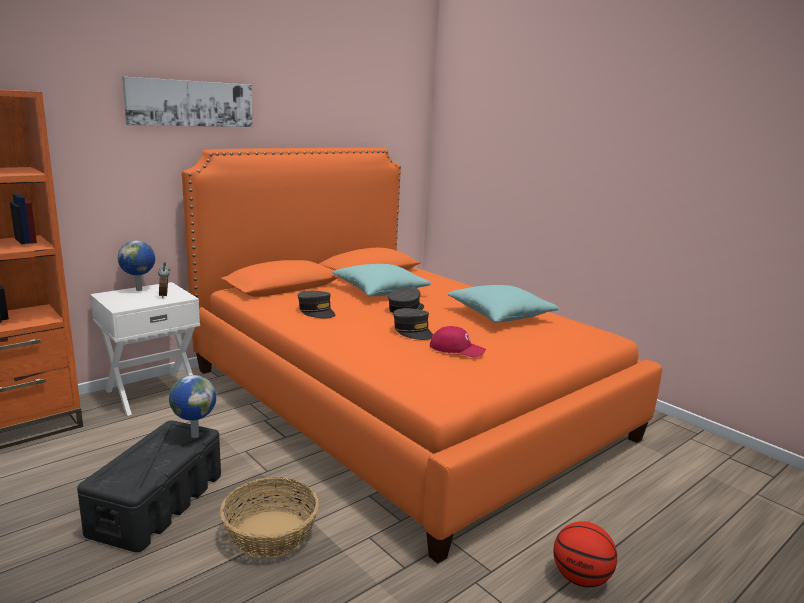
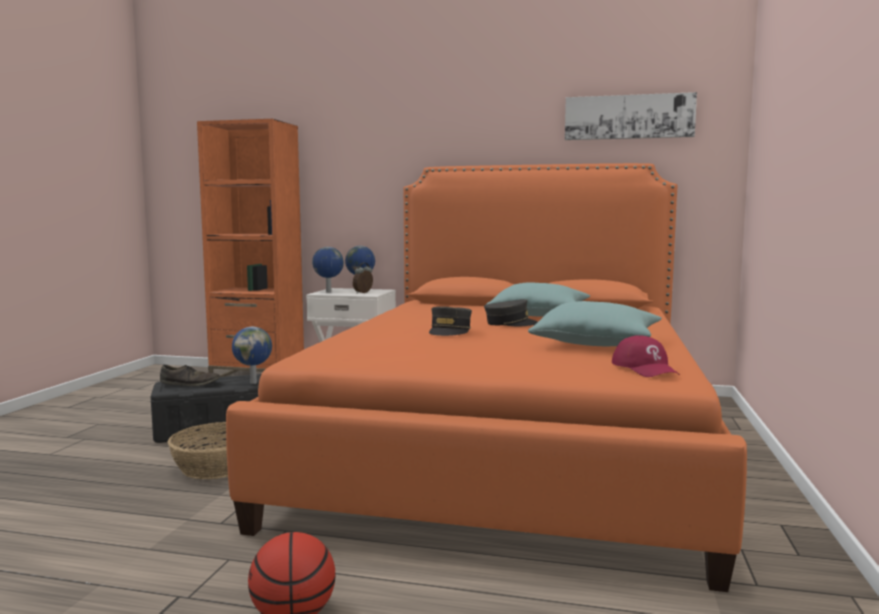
camera: 55 degrees right, 10 degrees down
picture [122,77,252,127] -> picture moved to [565,92,697,140]
grey cap [298,291,335,318] -> none
red cap [430,326,486,357] -> red cap moved to [612,335,680,377]
none -> brown shoe [160,365,220,386]
none -> globe [312,247,344,293]

